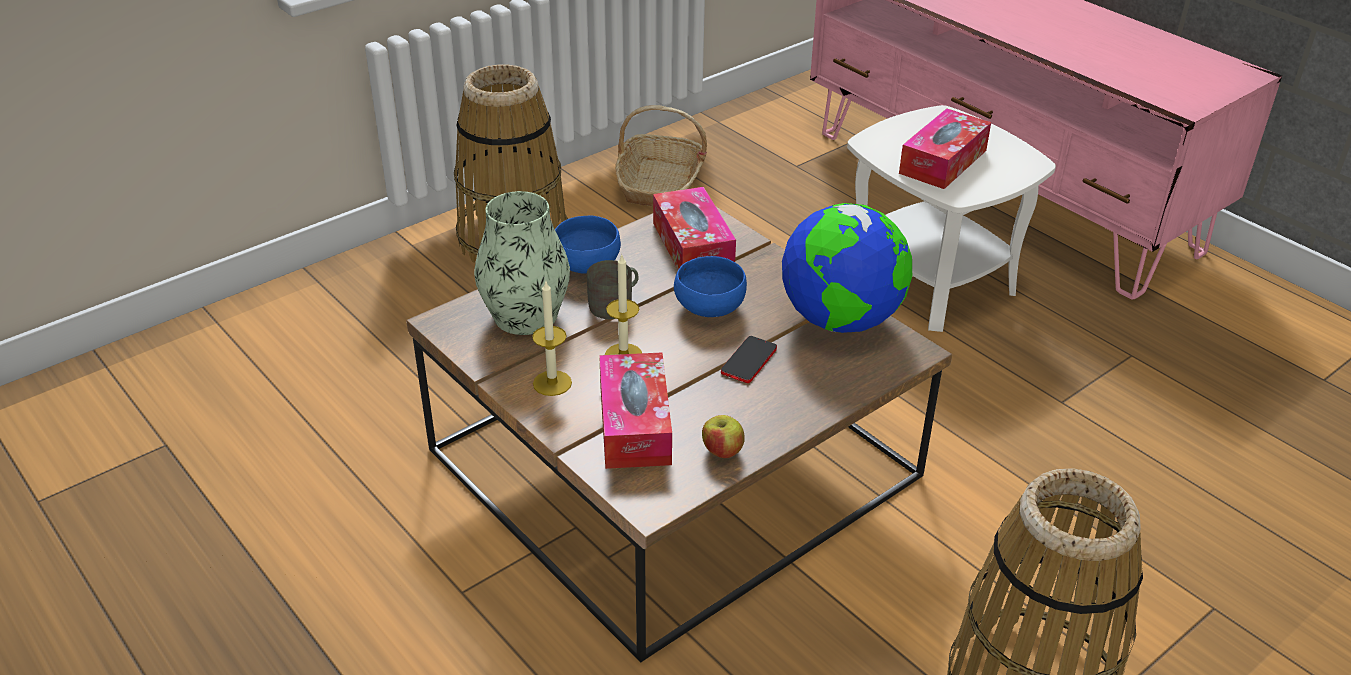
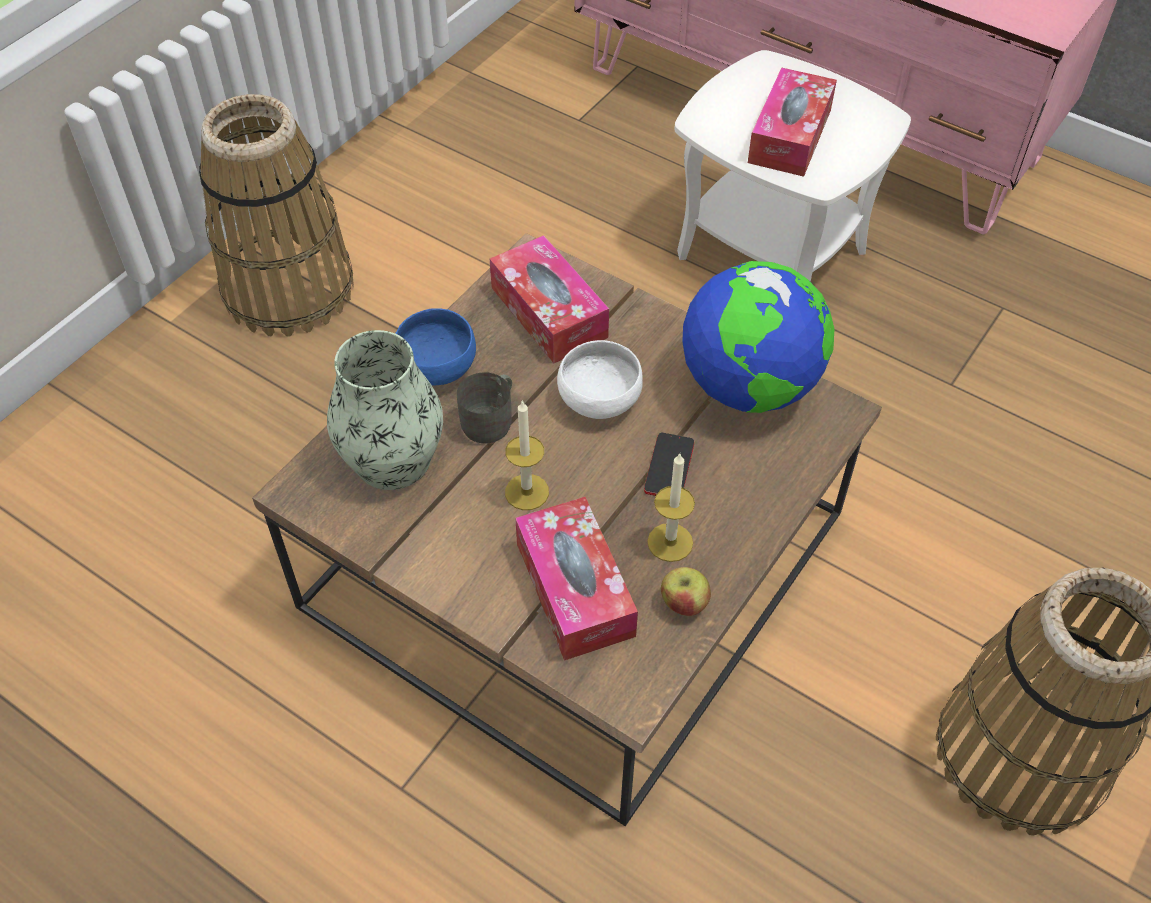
camera: 15 degrees left, 15 degrees up
candle [532,281,572,396] -> candle moved to [647,454,695,562]
basket [615,105,707,206] -> none
blue bowl [674,256,747,317] -> white bowl [557,340,643,419]

